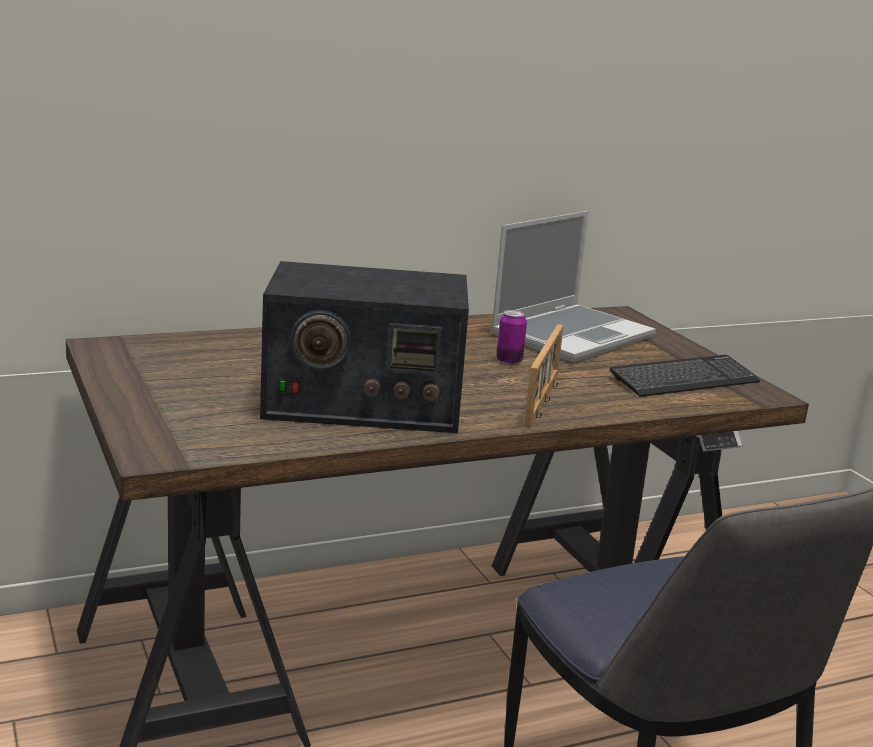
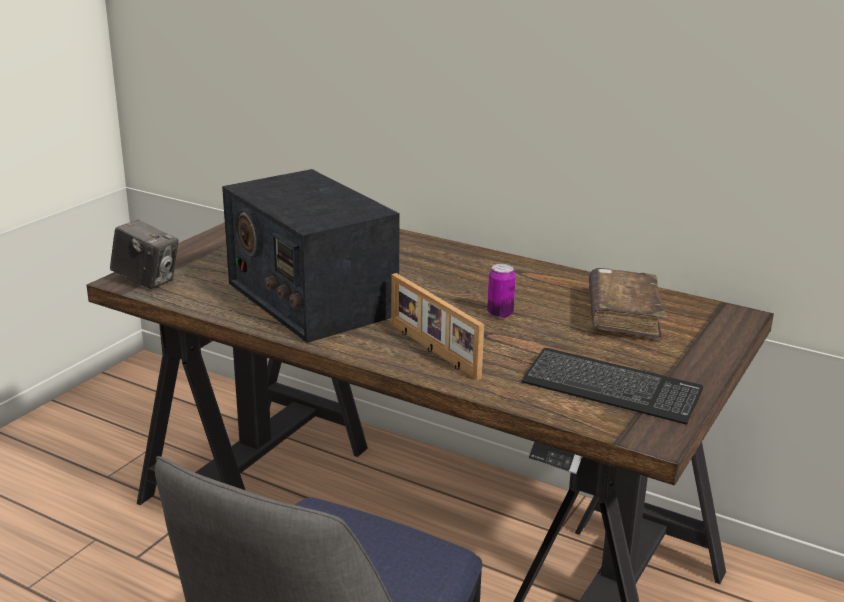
camera: 55 degrees right, 5 degrees up
laptop [491,211,656,362] -> brown book [589,268,666,340]
picture frame [524,324,564,428] -> picture frame turned 75 degrees clockwise [391,273,484,380]
none -> camera [110,220,179,289]

